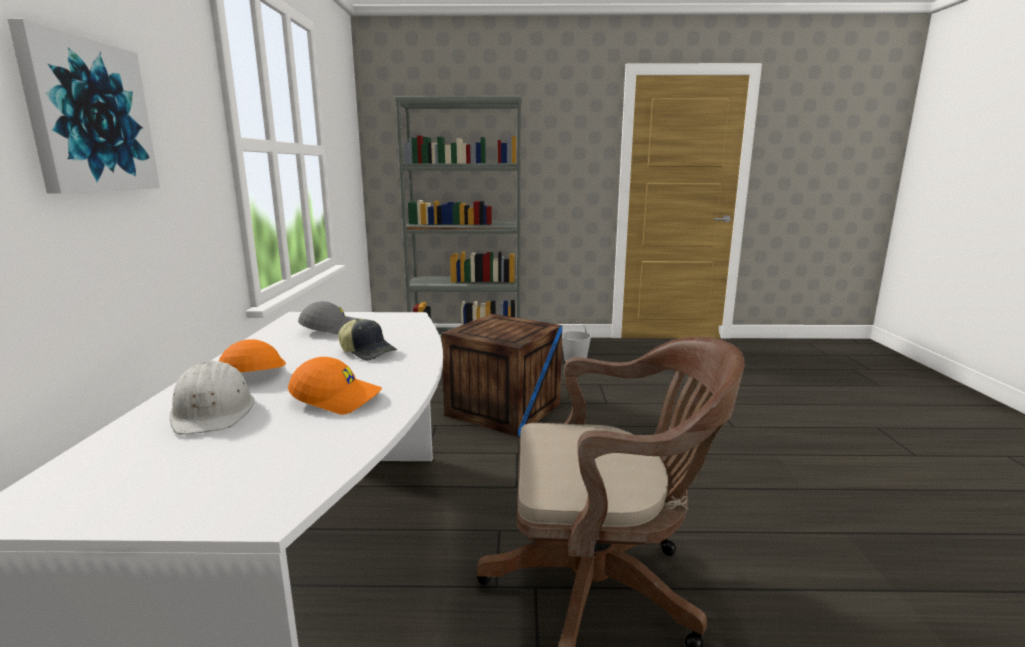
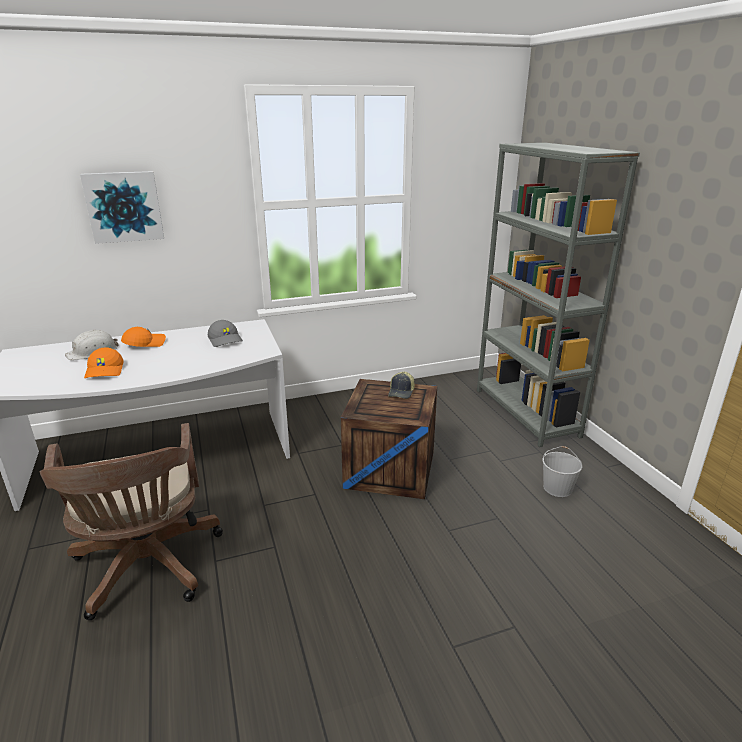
camera: 70 degrees right, 10 degrees up
cap [338,318,397,360] -> cap moved to [388,372,415,399]

